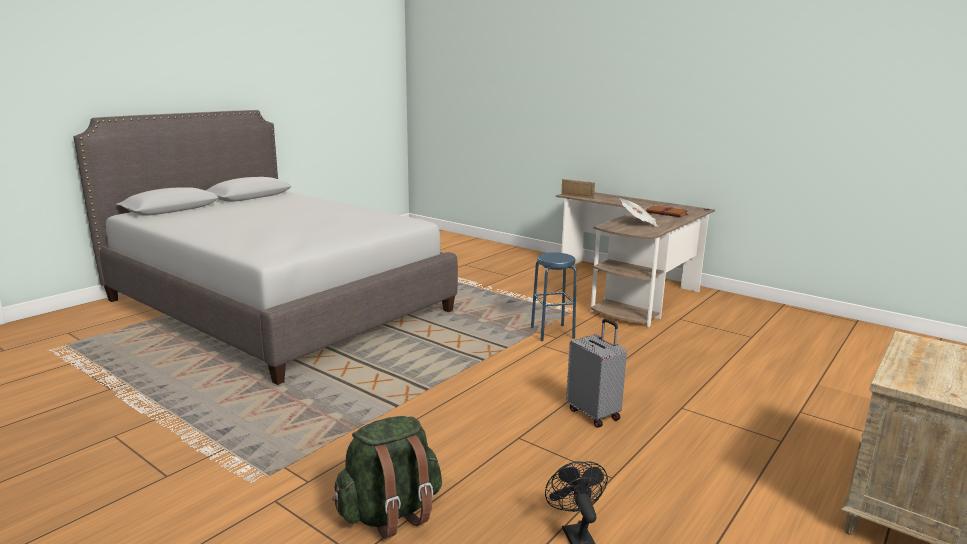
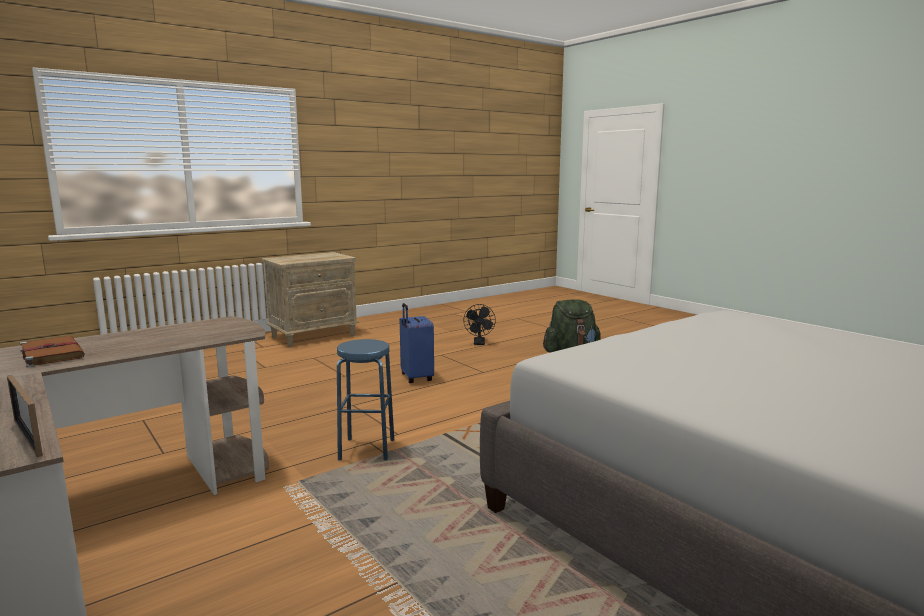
camera: 165 degrees left, 5 degrees down
grey suitcase [566,319,627,428] -> blue suitcase [400,303,434,383]
newspaper [619,198,658,227] -> none

